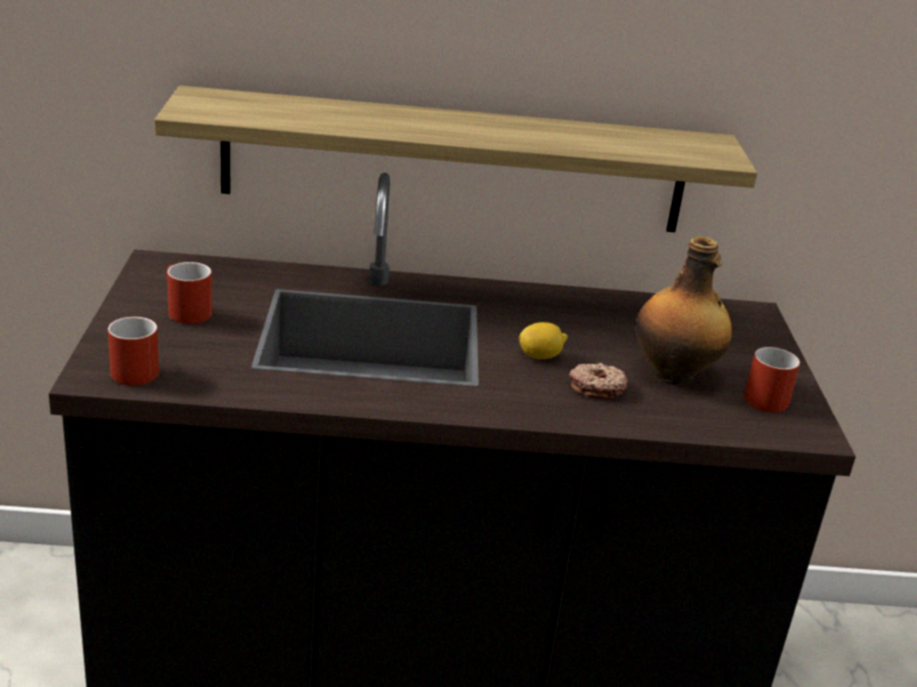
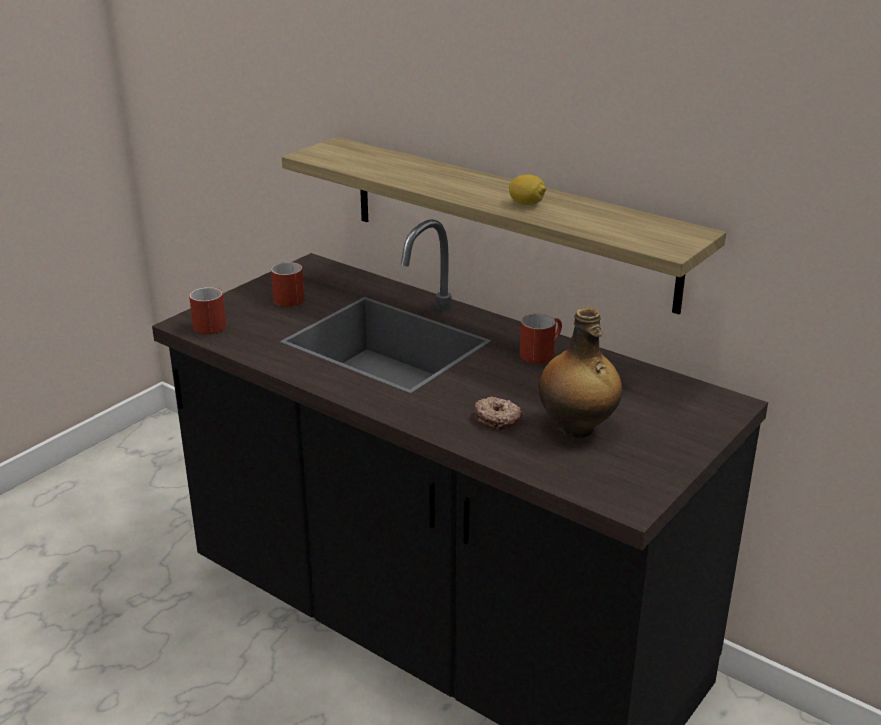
camera: 40 degrees right, 0 degrees up
lemon [519,322,568,359] -> lemon moved to [509,174,546,205]
red mug [744,347,800,412] -> red mug moved to [520,314,562,364]

